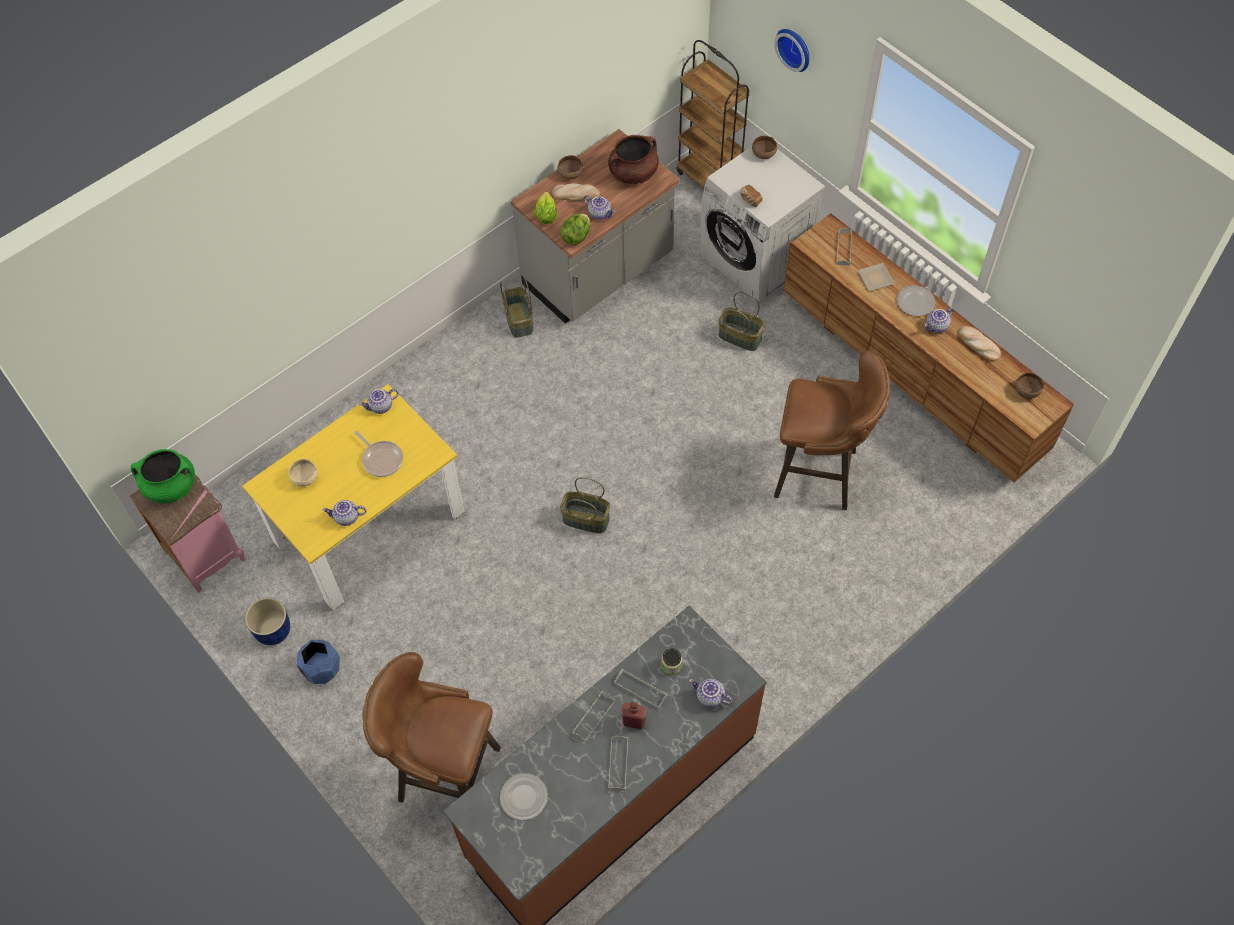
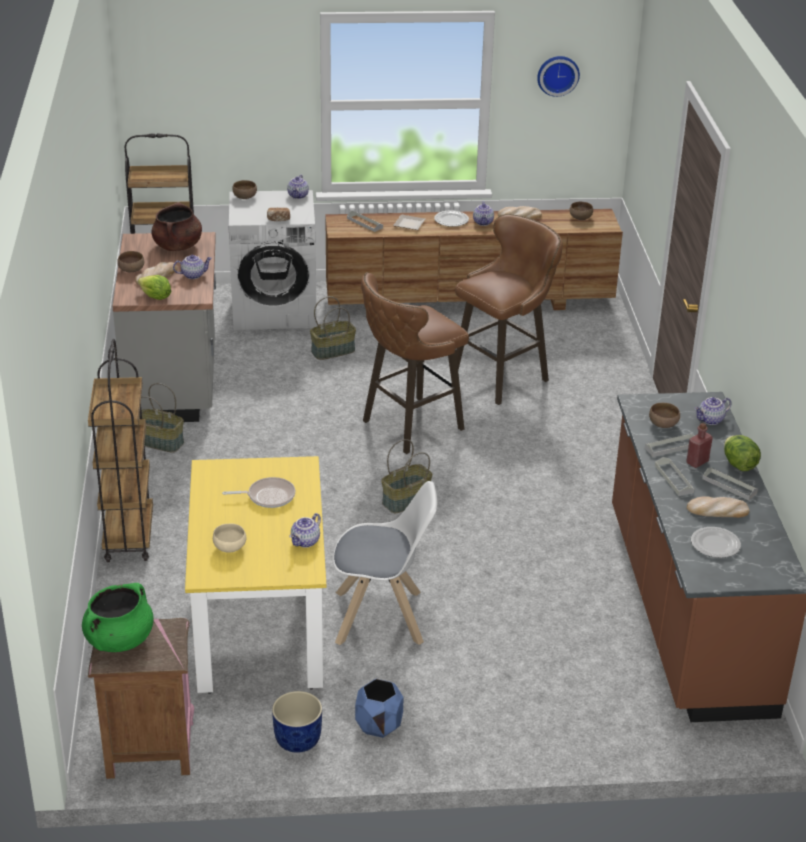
camera: 55 degrees left, 25 degrees down
teapot [359,389,398,414] -> teapot moved to [287,174,309,199]
brown stool [363,652,501,803] -> brown stool moved to [361,272,469,454]
lettuce [560,214,590,245] -> lettuce moved to [724,435,761,471]
jar [661,648,682,675] -> brown bowl [649,403,680,428]
wall clock [774,29,809,72] -> wall clock moved to [537,56,580,97]
none -> brown cart [88,339,153,562]
none -> chair [333,481,437,645]
none -> bread [687,496,749,518]

